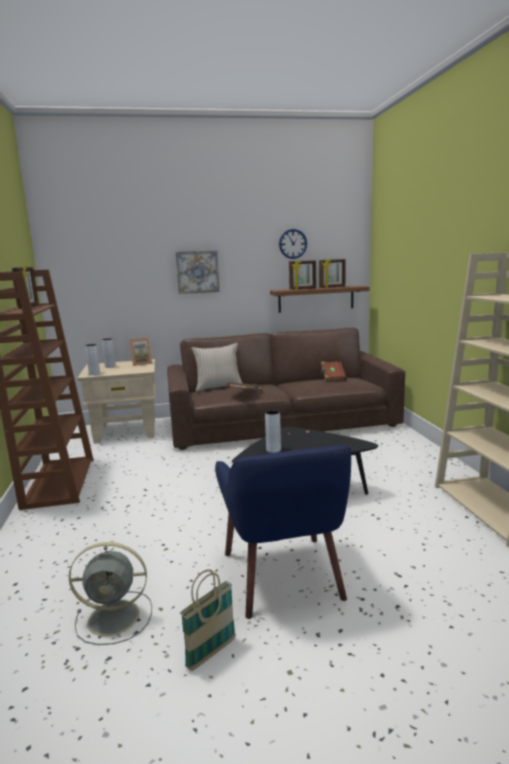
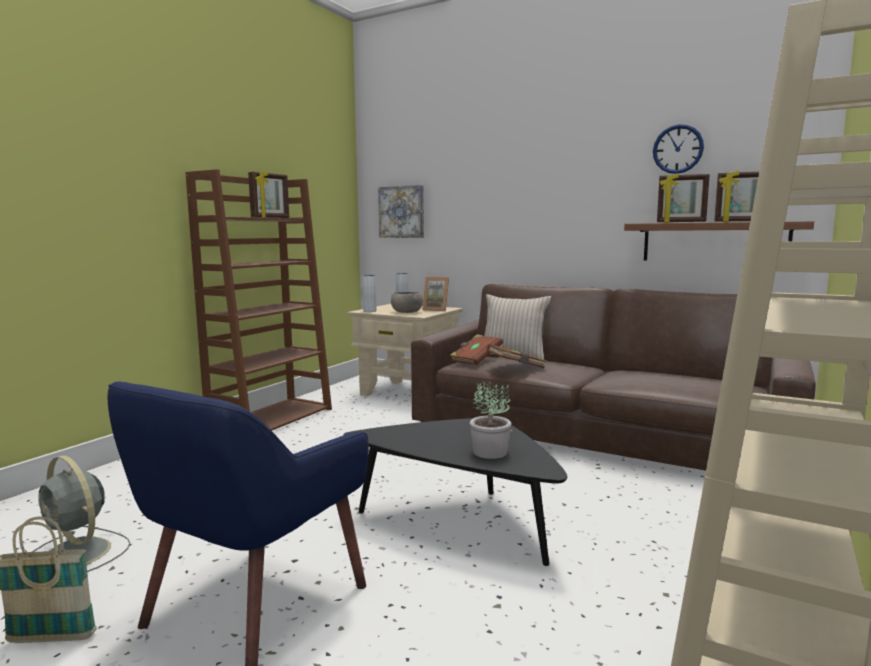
camera: 40 degrees right, 5 degrees down
picture [176,250,219,294] -> picture moved to [378,185,424,238]
grey vase [265,410,281,453] -> none
brown book [321,361,347,382] -> brown book moved to [450,334,503,365]
none -> grey bowl [391,292,423,313]
none -> potted plant [470,381,511,459]

